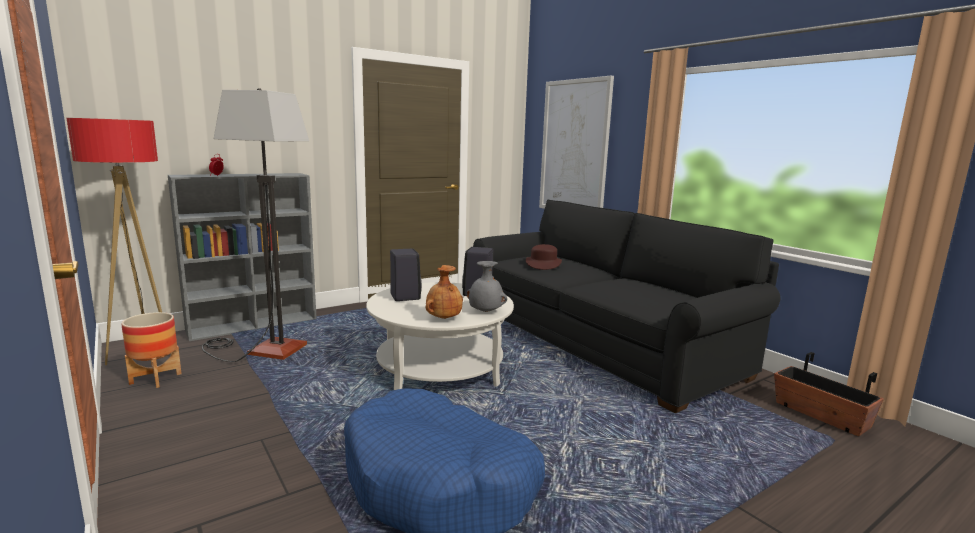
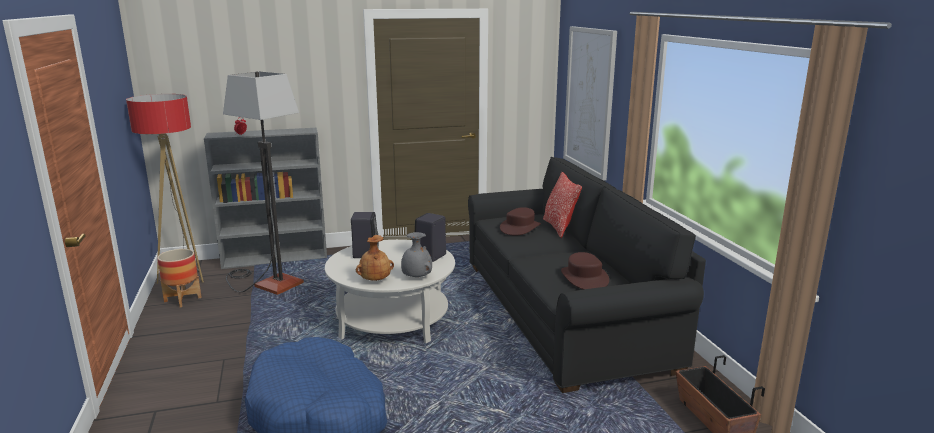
camera: 20 degrees right, 5 degrees up
none -> pillow [543,172,582,238]
none -> brown hat [561,252,609,289]

